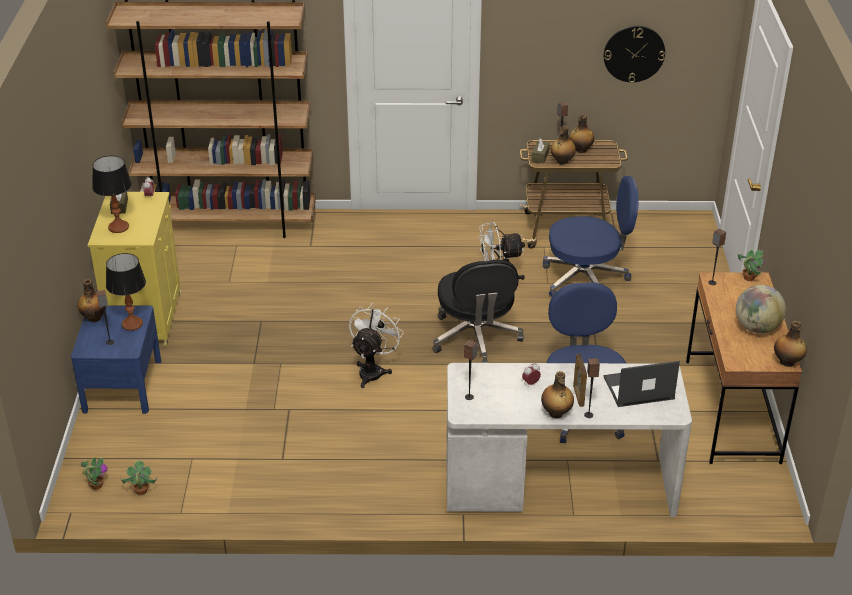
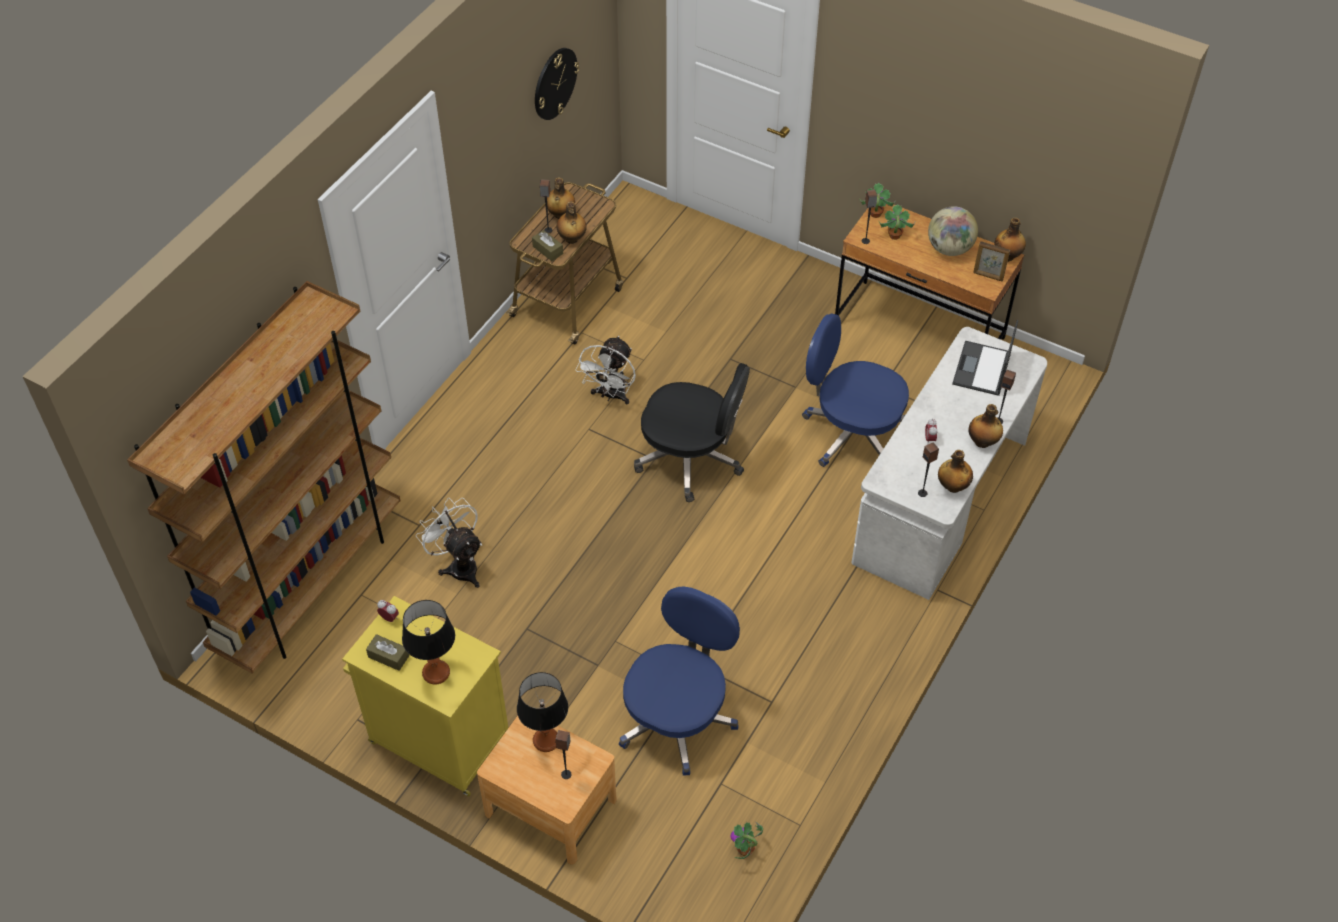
camera: 60 degrees left, 15 degrees up
blue nightstand [71,305,161,414] -> brown nightstand [477,715,617,865]
bottle [78,279,106,322] -> bottle moved to [938,450,973,493]
potted plant [81,457,108,490] -> potted plant moved to [878,204,915,240]
white fan [349,303,404,388] -> white fan moved to [416,498,482,588]
blue office chair [543,176,639,297] -> blue office chair moved to [619,587,740,775]
picture frame [573,354,587,407] -> picture frame moved to [973,241,1010,281]

